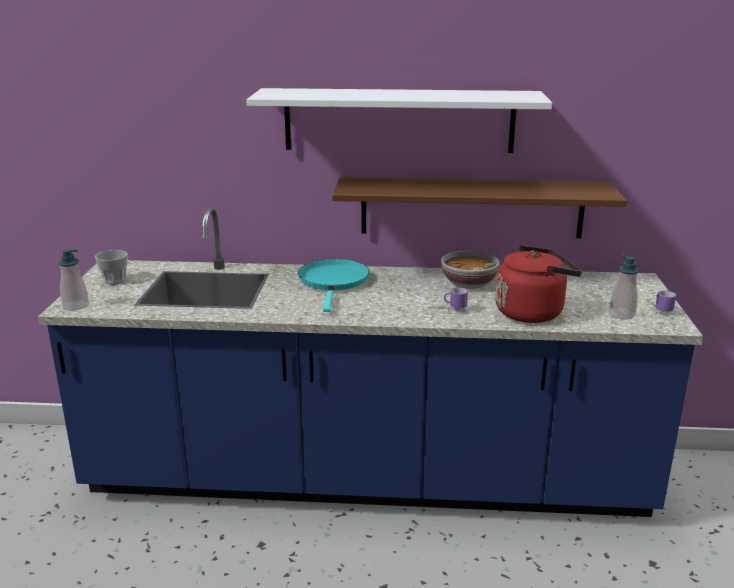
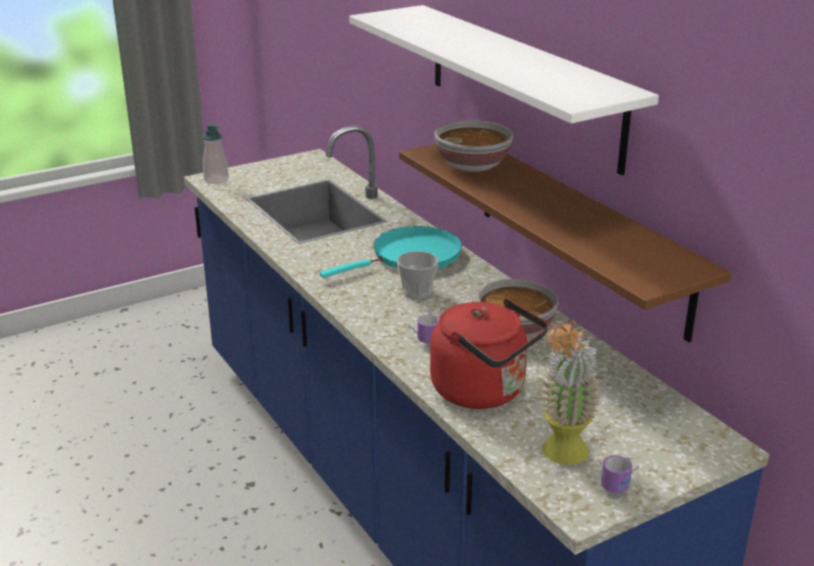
camera: 55 degrees right, 5 degrees up
cup [95,250,128,285] -> cup moved to [397,251,438,299]
soap dispenser [609,255,639,320] -> potted plant [539,319,602,465]
none -> bowl [434,120,513,172]

